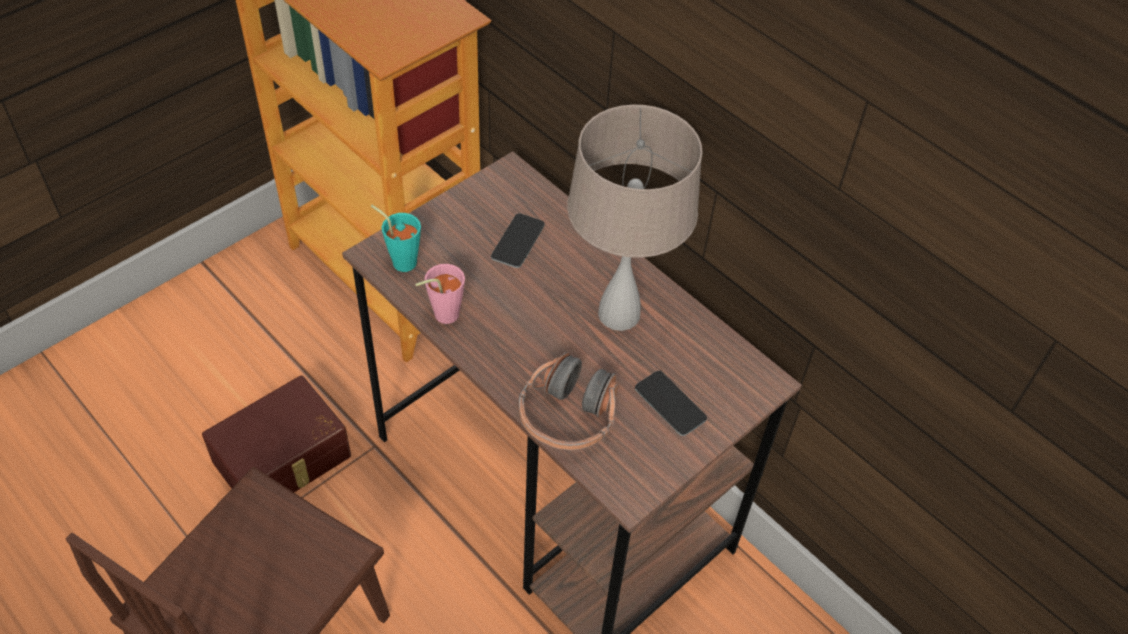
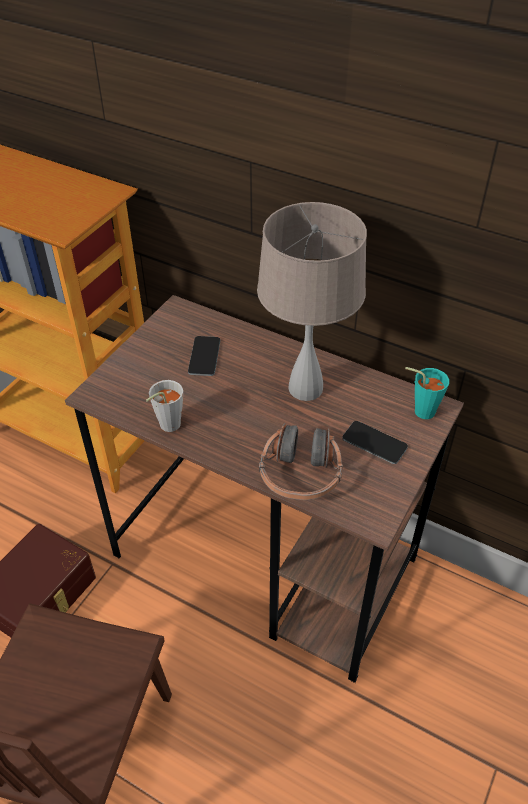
camera: 15 degrees left, 5 degrees down
turquoise cup [371,205,421,272] -> turquoise cup moved to [405,367,449,419]
pink cup [416,264,465,324] -> grey cup [146,380,183,432]

